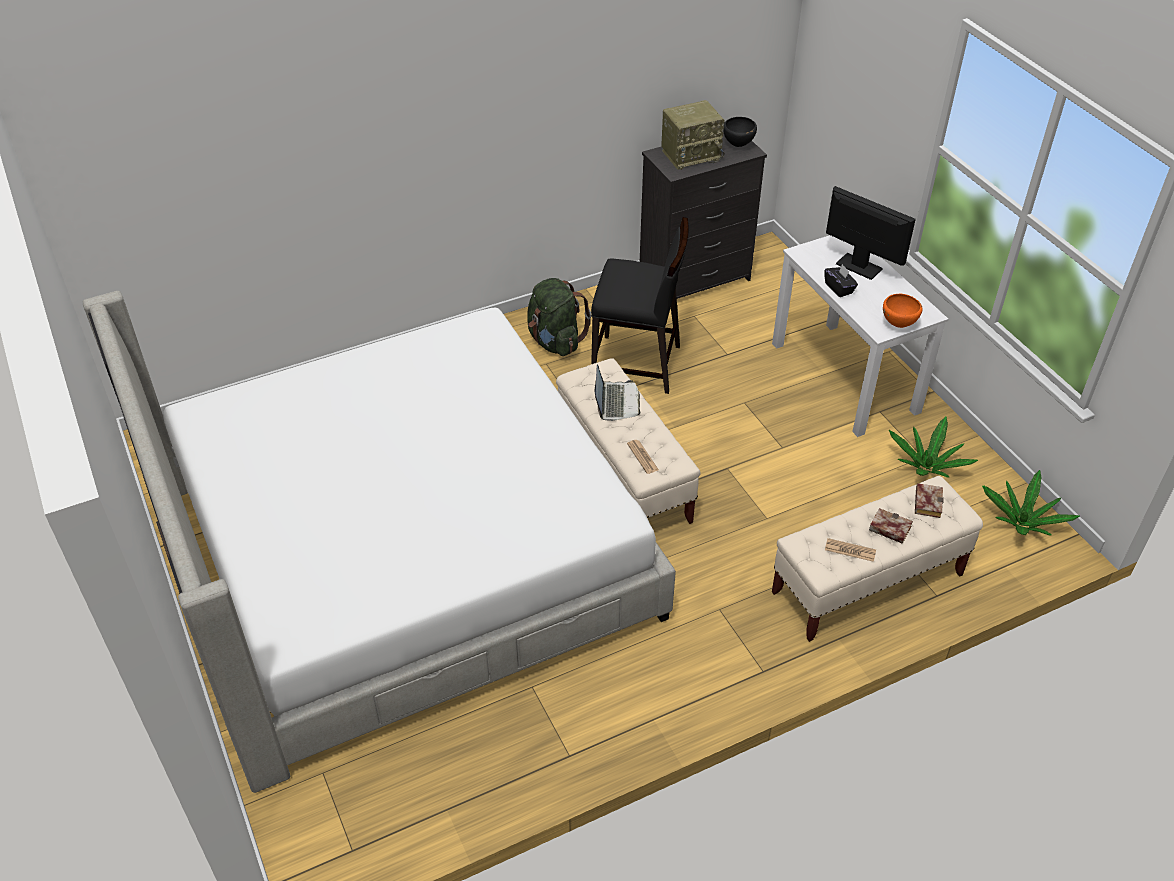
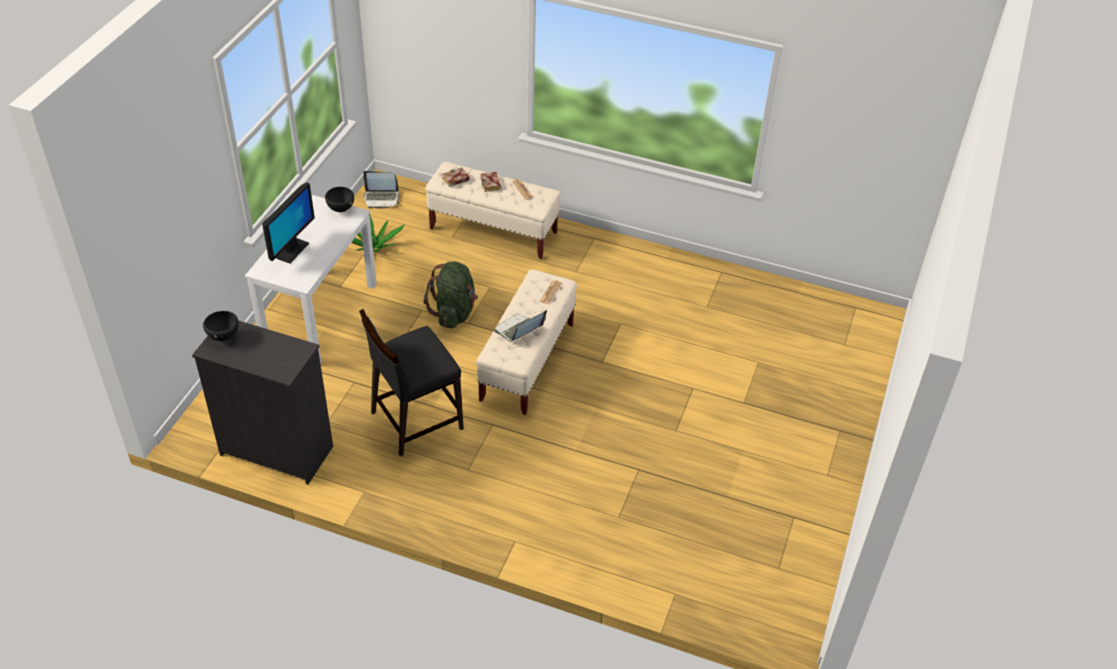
camera: 135 degrees left, 0 degrees up
bed [83,291,676,793] -> none
green backpack [528,278,592,356] -> green backpack moved to [424,261,478,328]
black chair [591,217,689,394] -> black chair turned 90 degrees counterclockwise [359,309,464,457]
radio [661,100,725,170] -> none
black tissue box [824,264,858,297] -> none
monitor [826,186,916,280] -> monitor turned 150 degrees counterclockwise [262,183,315,263]
orange bowl [883,294,923,328] -> black bowl [325,187,354,212]
potted plant [982,470,1080,536] -> laptop [363,171,400,209]

